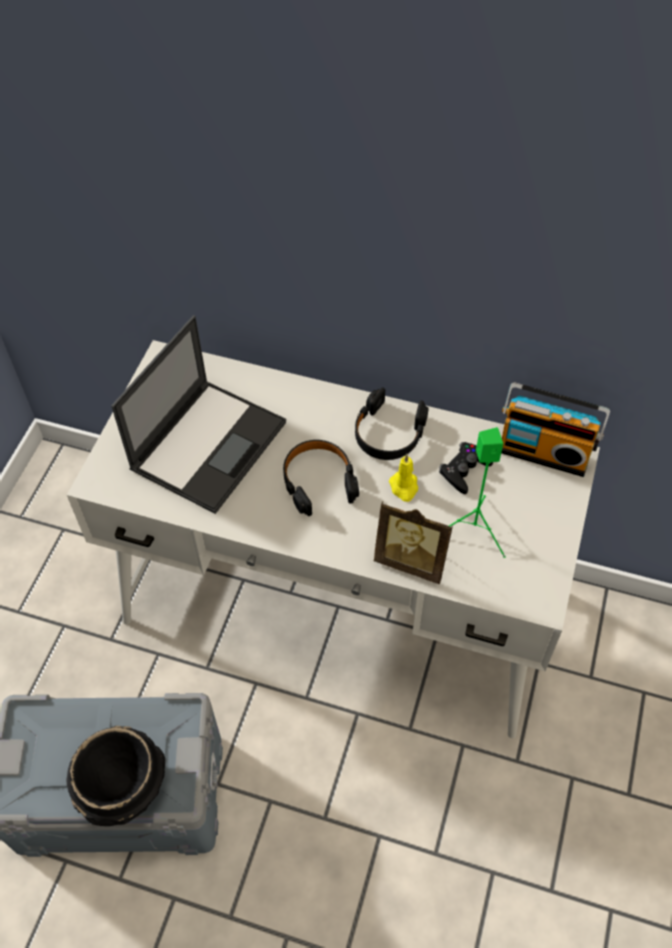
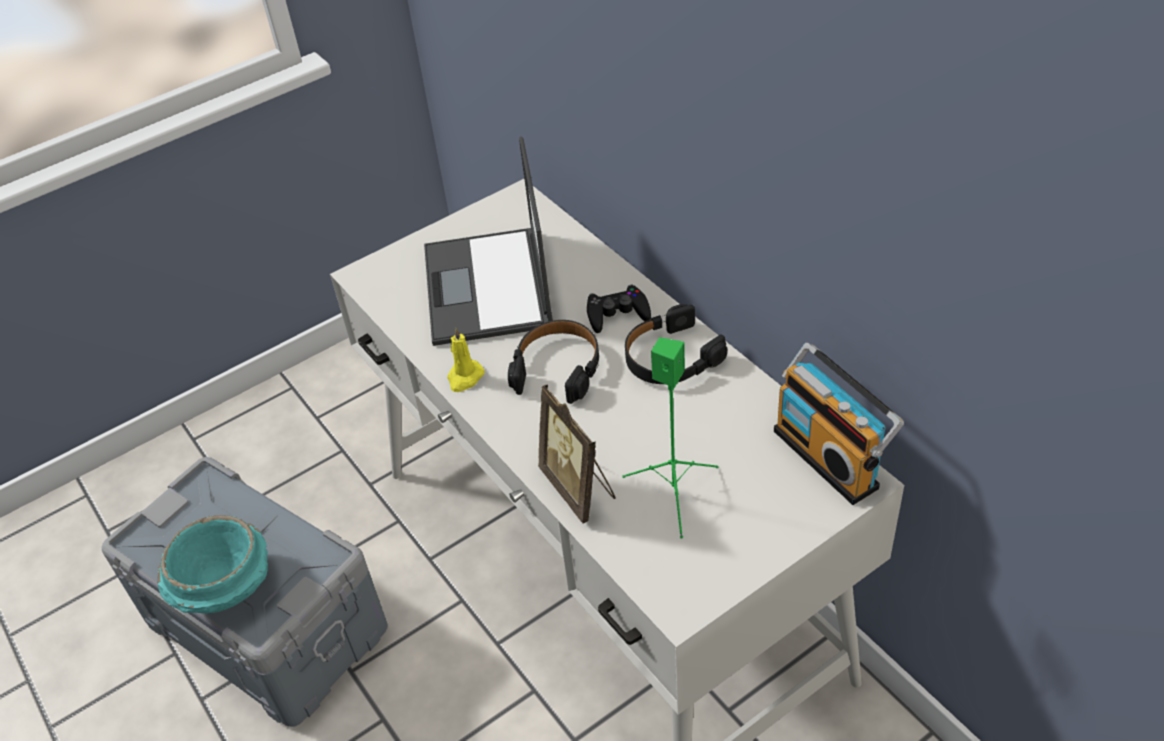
camera: 40 degrees right, 10 degrees down
black bowl [66,726,165,826] -> turquoise bowl [158,515,268,613]
laptop [111,315,286,514] -> laptop turned 105 degrees clockwise [424,136,553,346]
yellow candle [389,454,418,502] -> yellow candle moved to [447,327,485,392]
black game controller [439,442,493,494] -> black game controller moved to [587,285,651,333]

